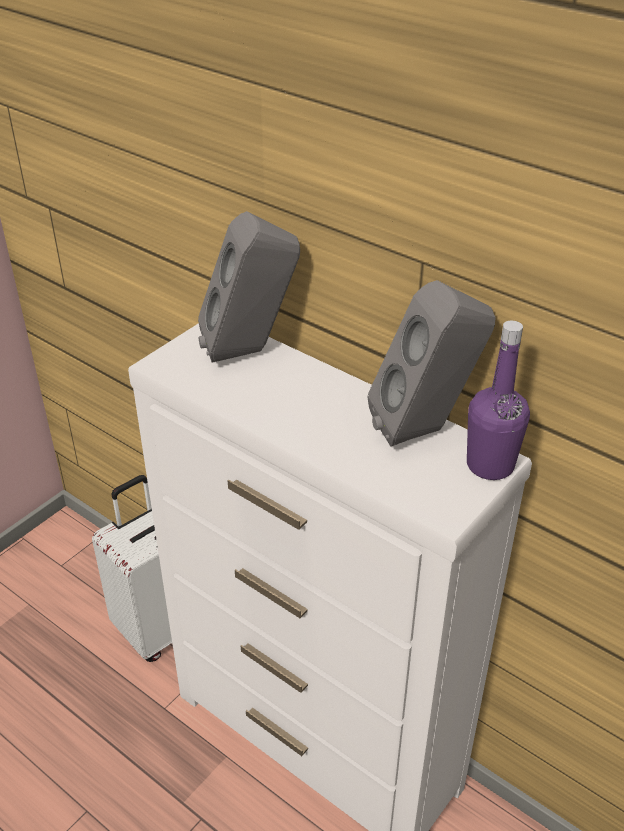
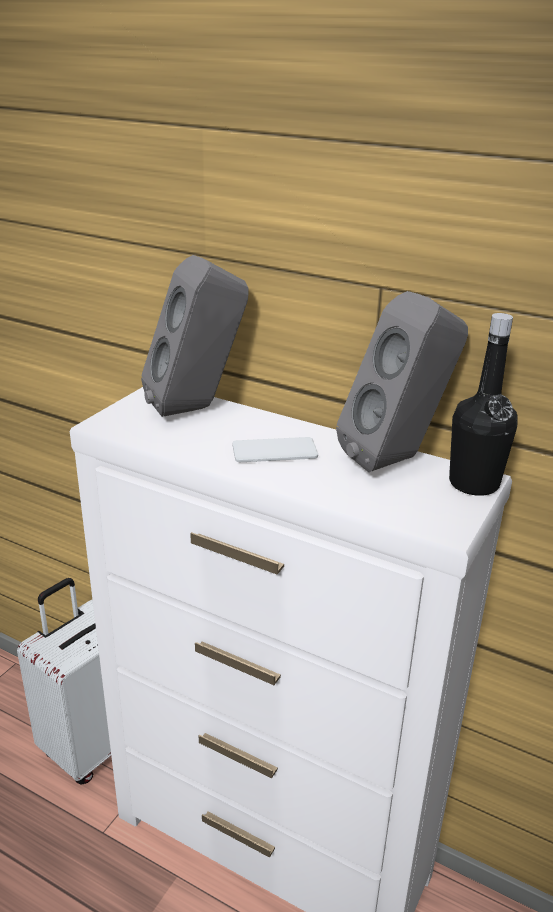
camera: 10 degrees left, 10 degrees down
purple bottle [467,321,530,480] -> black bottle [449,313,517,496]
none -> phone [232,437,318,462]

